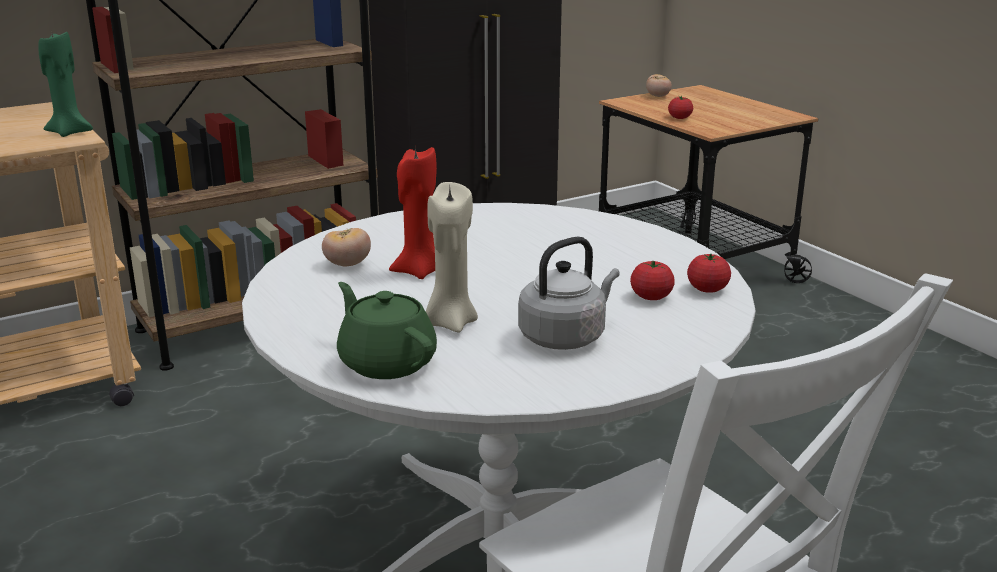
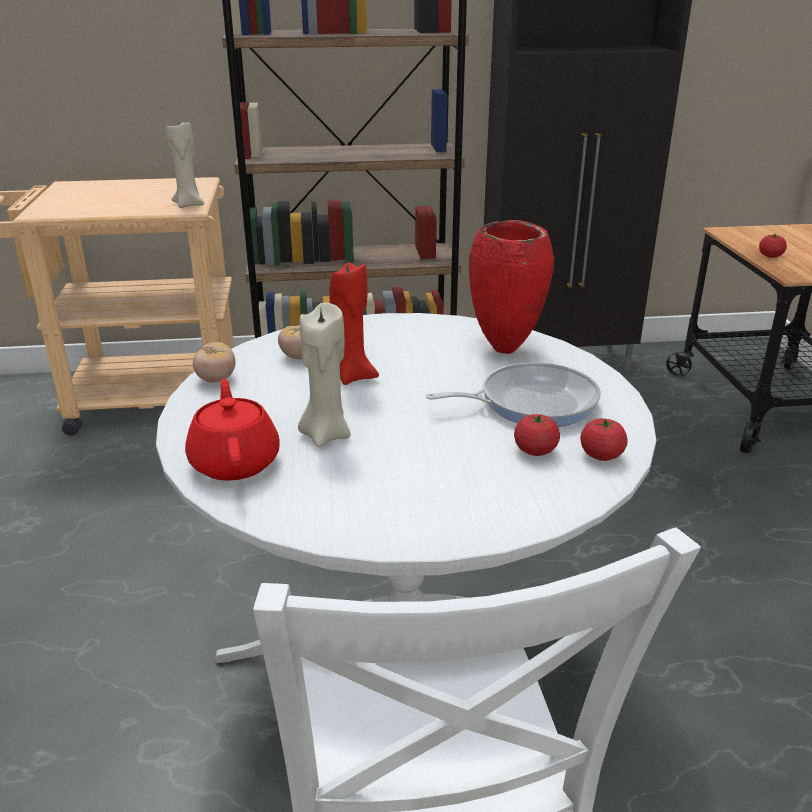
camera: 25 degrees right, 5 degrees up
green candle [38,30,93,137] -> beige candle [166,122,204,208]
green teapot [337,282,437,379] -> red teapot [185,379,280,481]
grey kettle [518,236,620,350] -> none
tomato [646,74,672,97] -> tomato moved to [193,342,235,383]
none -> frying pan [426,362,601,427]
none -> red vase [469,220,554,354]

